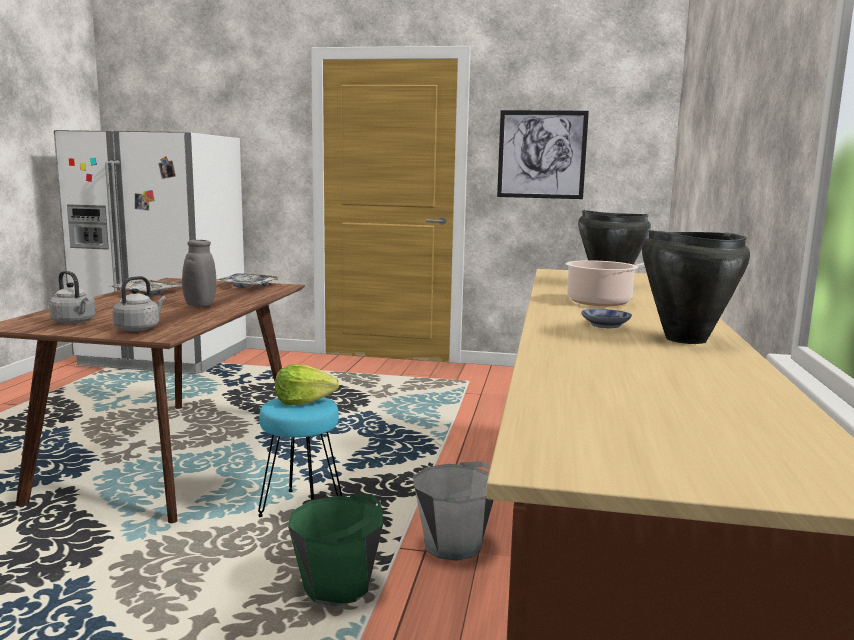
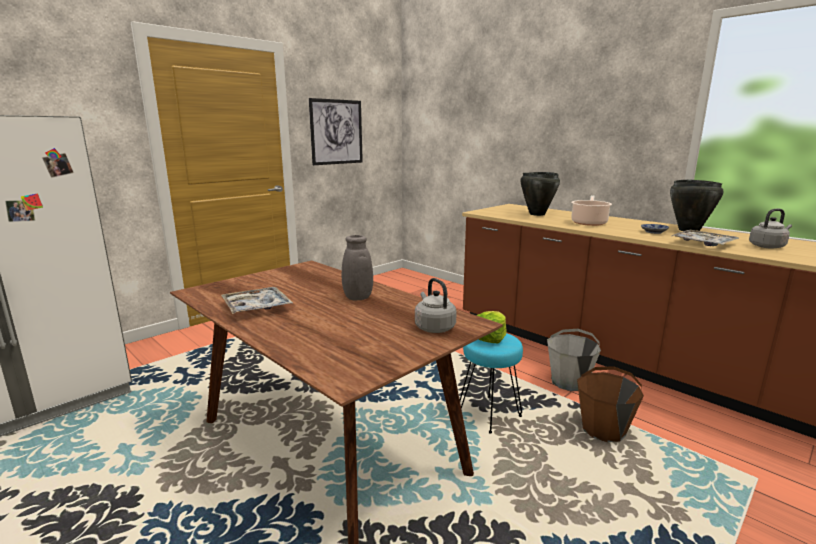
camera: 55 degrees left, 5 degrees up
grey kettle [49,271,96,324] -> grey kettle moved to [749,209,792,249]
tray [217,273,280,288] -> tray moved to [672,230,739,246]
green bucket [288,494,383,606] -> brown bucket [577,366,644,442]

